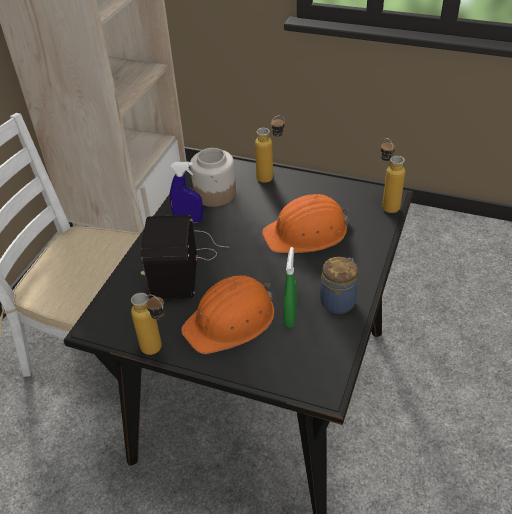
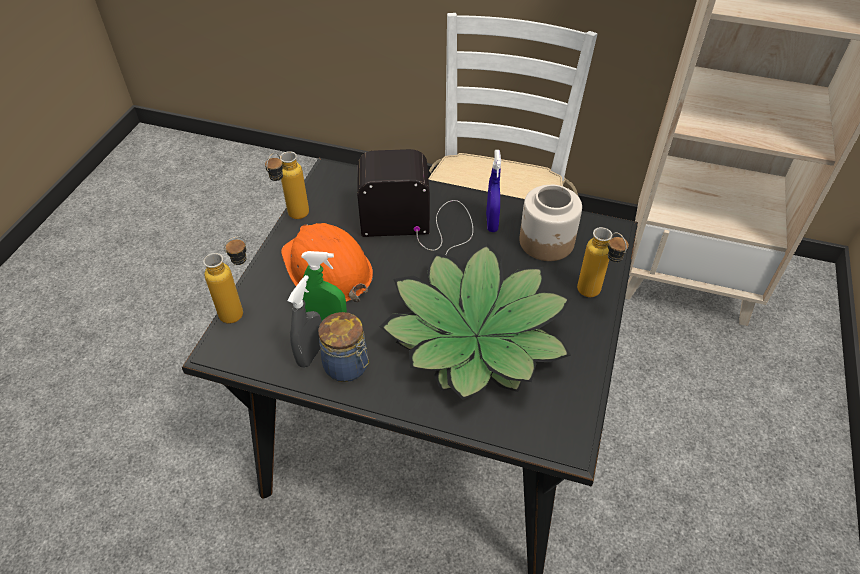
camera: 85 degrees right, 5 degrees up
orange hard hat [262,194,349,253] -> potted plant [379,243,571,400]
bottle [381,138,405,213] -> bottle moved to [203,237,247,324]
none -> grey spray bottle [287,275,322,368]

